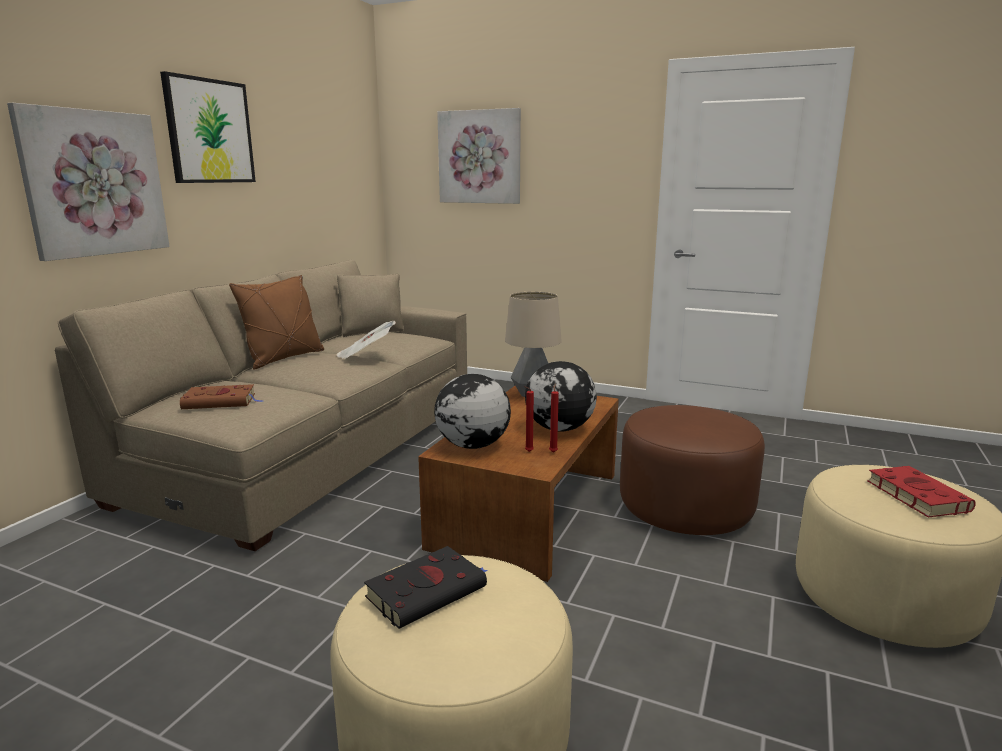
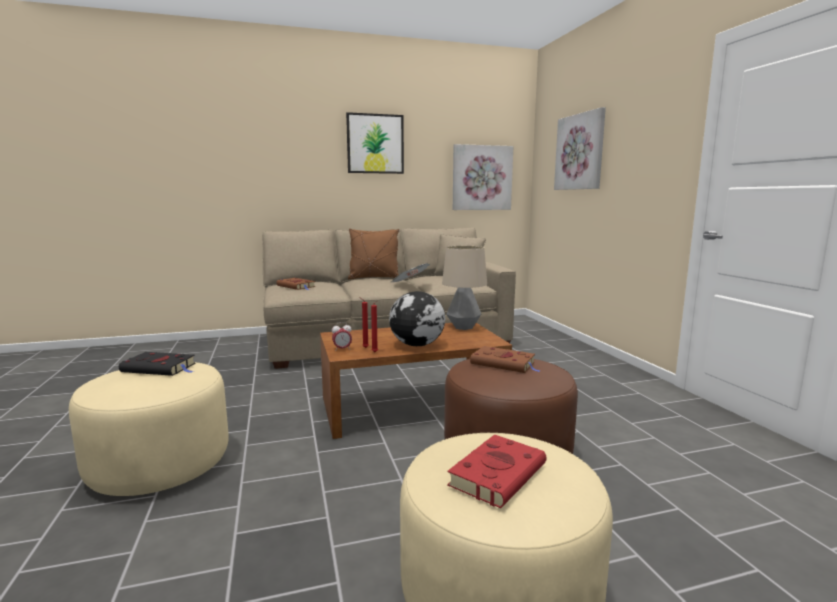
camera: 50 degrees right, 5 degrees down
picture [7,103,170,261] -> picture moved to [453,144,513,210]
globe [434,374,511,449] -> none
none -> alarm clock [332,322,352,350]
none -> brown book [470,346,541,373]

